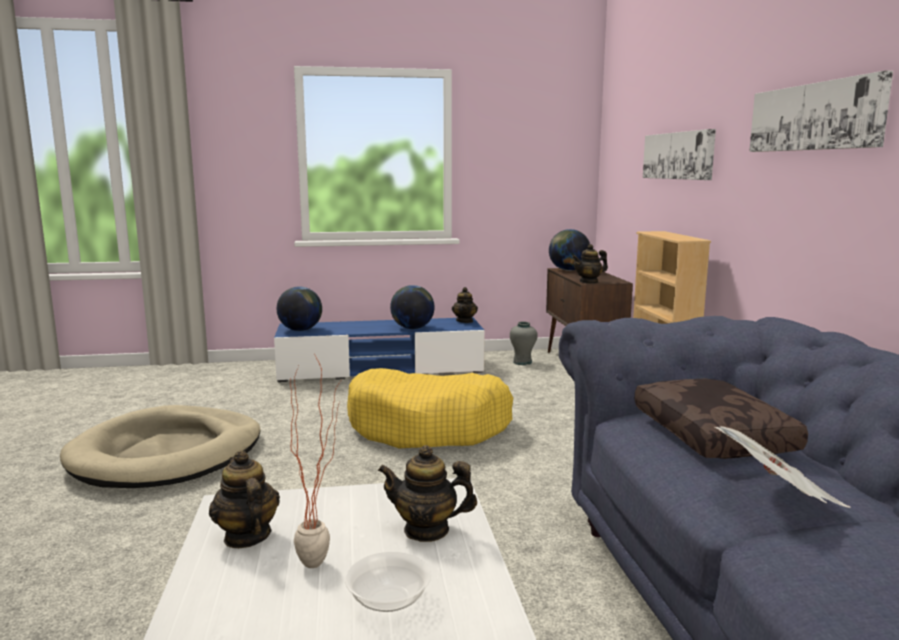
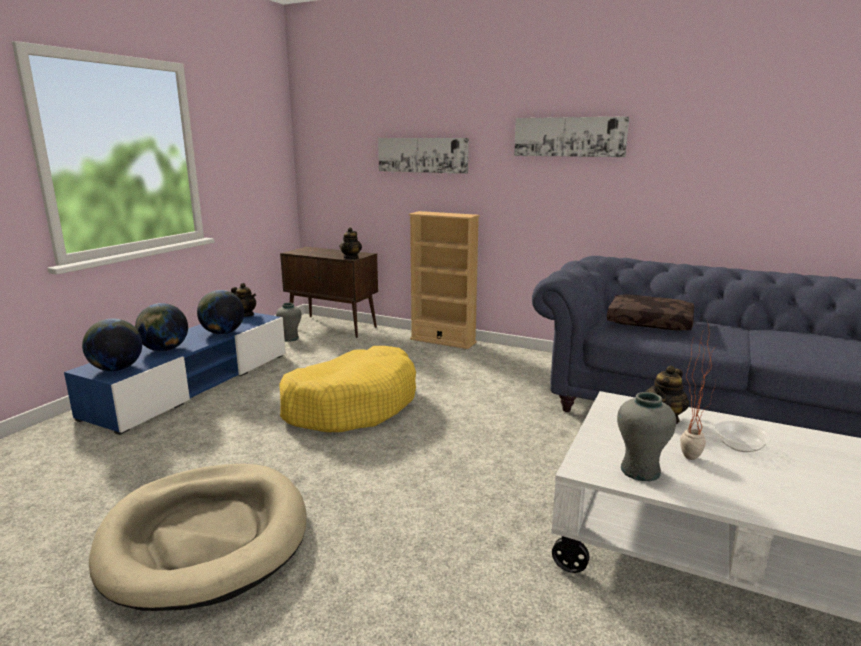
camera: 55 degrees left, 5 degrees up
teapot [209,450,280,548] -> grey vase [617,392,676,482]
globe [549,229,590,271] -> globe moved to [135,303,188,351]
newspaper [715,426,851,508] -> none

